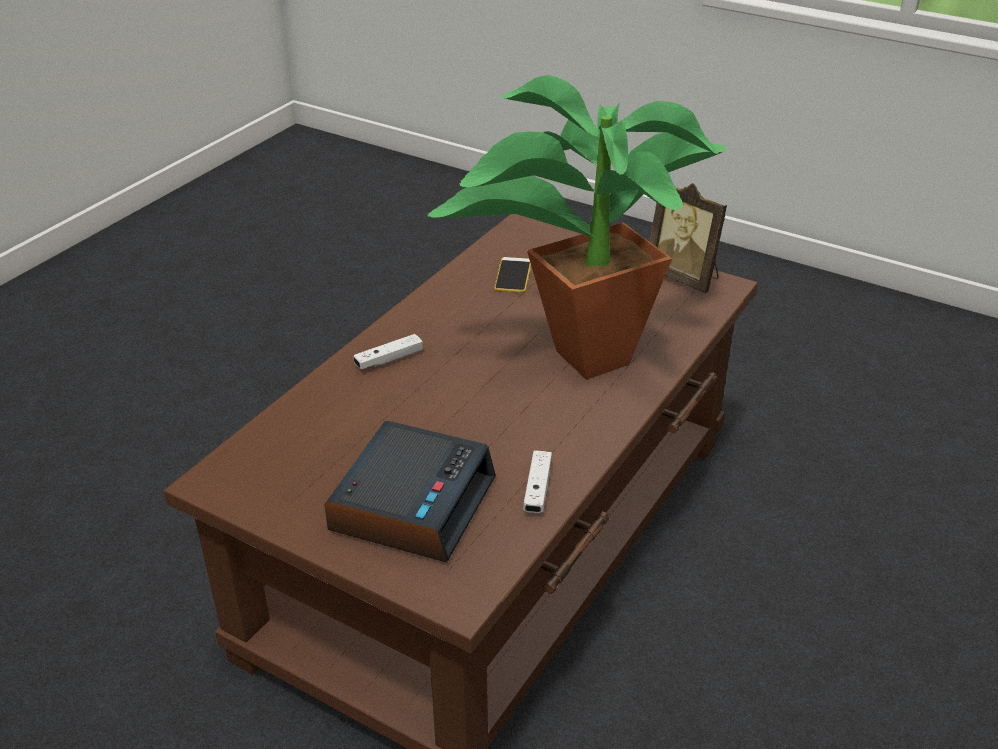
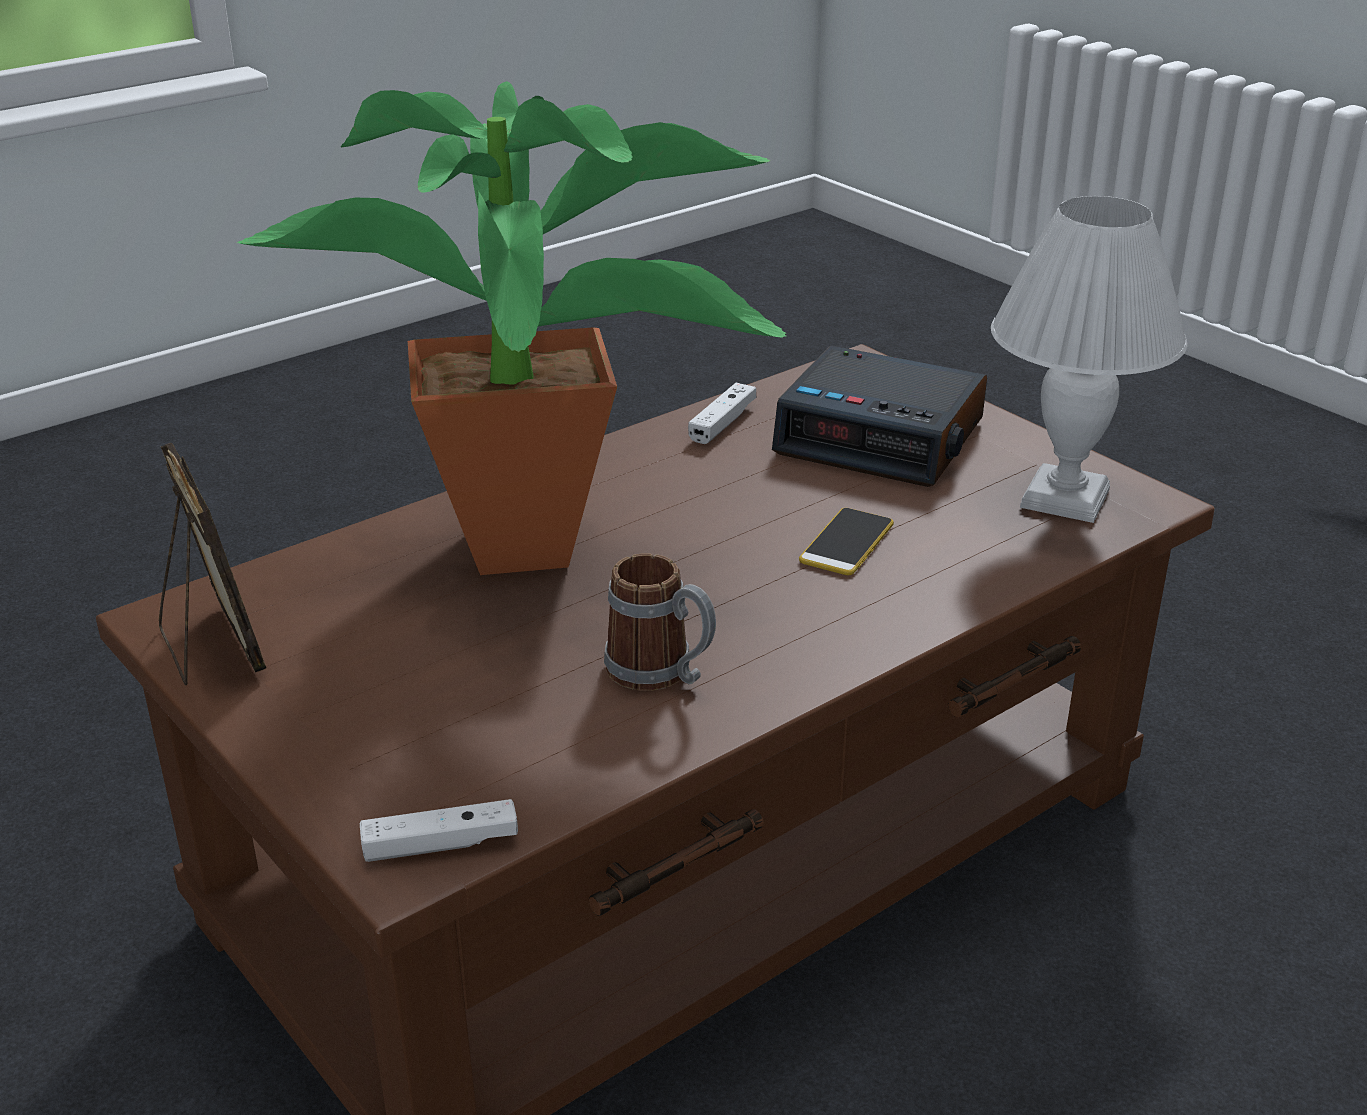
camera: 160 degrees left, 5 degrees down
alarm clock [324,421,496,563] -> alarm clock turned 105 degrees counterclockwise [772,346,987,487]
white game controller [354,334,423,369] -> white game controller moved to [360,799,518,862]
phone [494,257,531,293] -> phone moved to [799,508,894,575]
none -> mug [604,553,716,691]
none -> white table lamp [991,196,1187,523]

